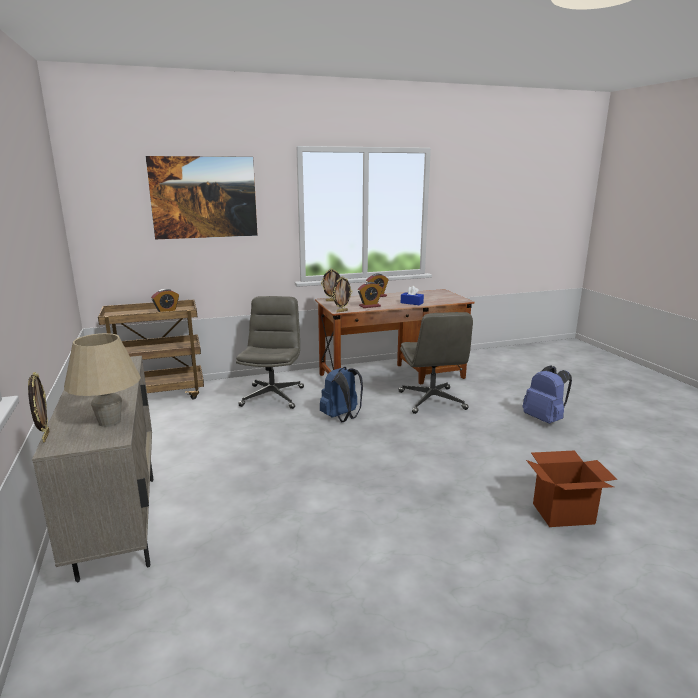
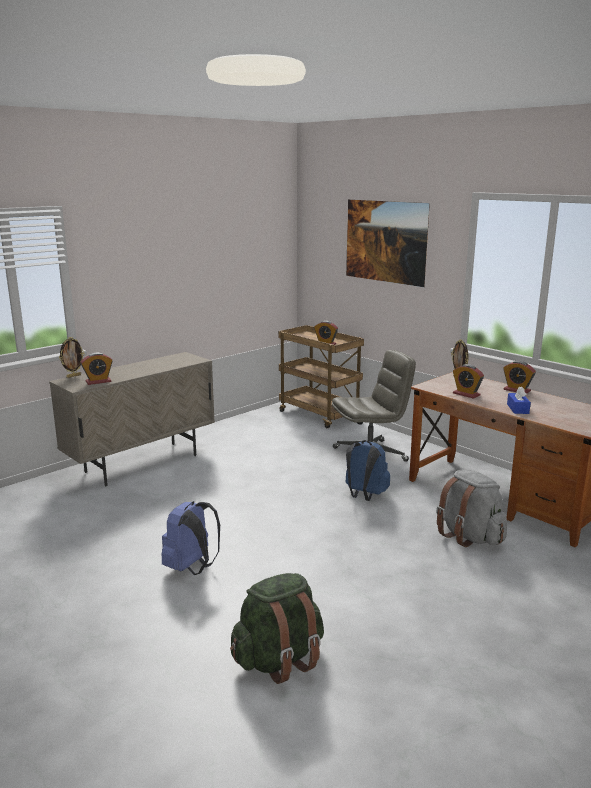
camera: 65 degrees right, 0 degrees up
beige table lamp [64,333,141,427] -> alarm clock [80,353,113,385]
picture frame [332,276,352,313] -> none
grey office chair [399,312,473,414] -> grey backpack [436,470,507,547]
blue backpack [523,366,572,424] -> blue backpack moved to [162,501,220,575]
cardboard box [526,450,617,527] -> green backpack [230,573,324,684]

